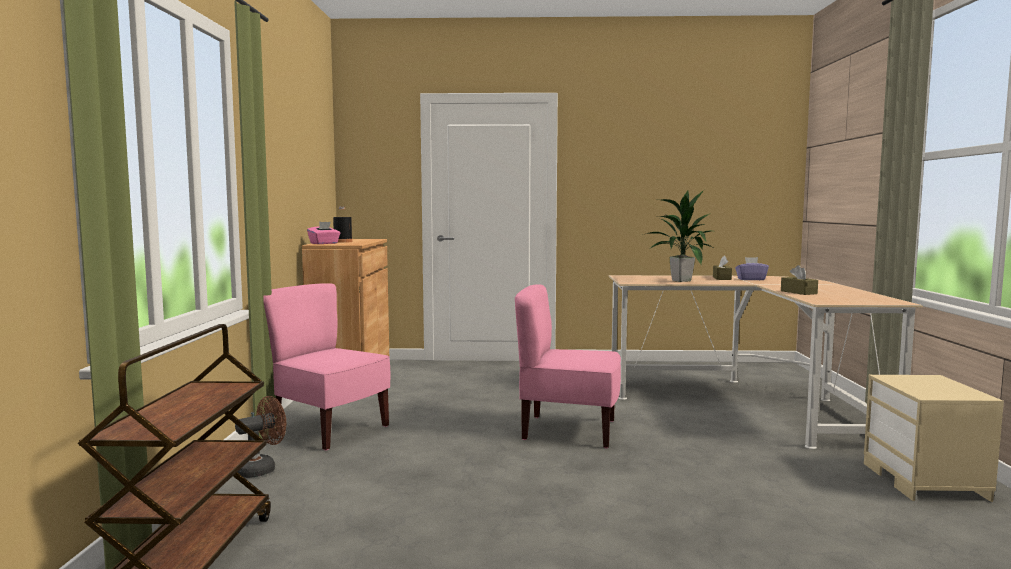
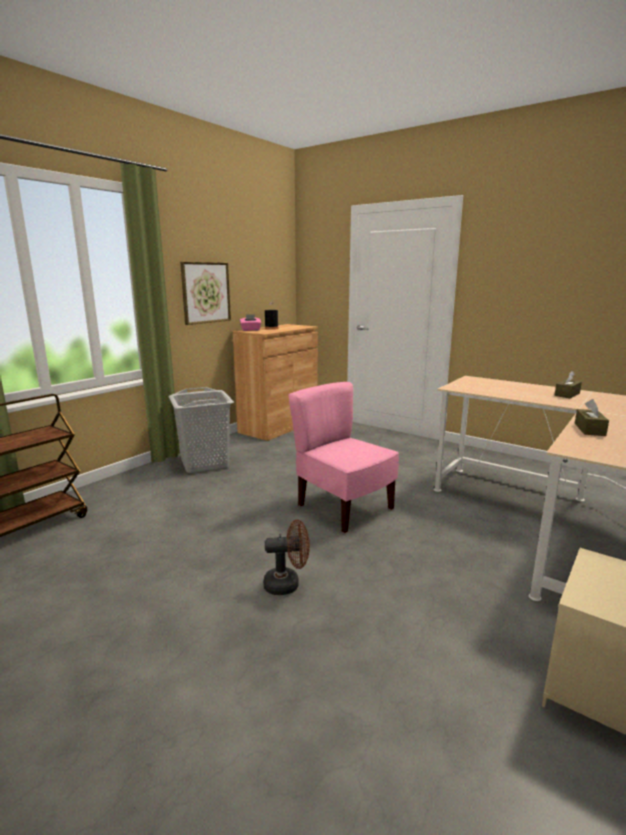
camera: 35 degrees right, 10 degrees up
brown fan [235,396,286,478] -> brown fan moved to [263,519,310,595]
pink chair [263,283,391,450] -> grey laundry basket [168,387,234,473]
potted plant [646,190,712,282] -> none
purple tissue box [735,257,769,280] -> none
none -> picture [180,262,231,325]

